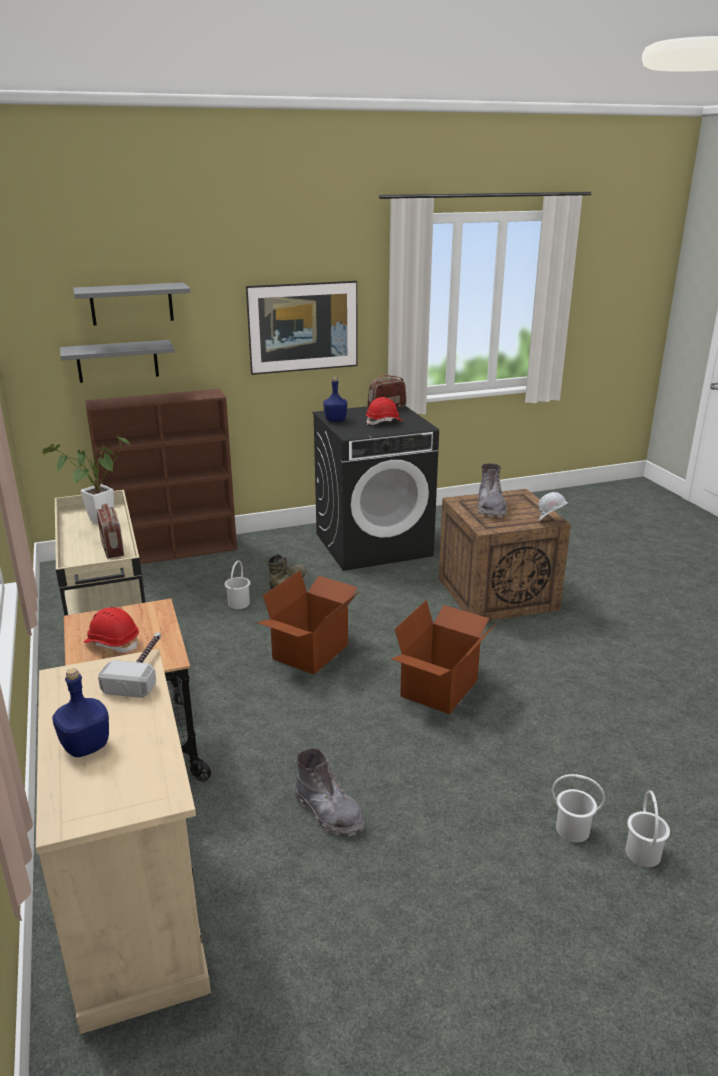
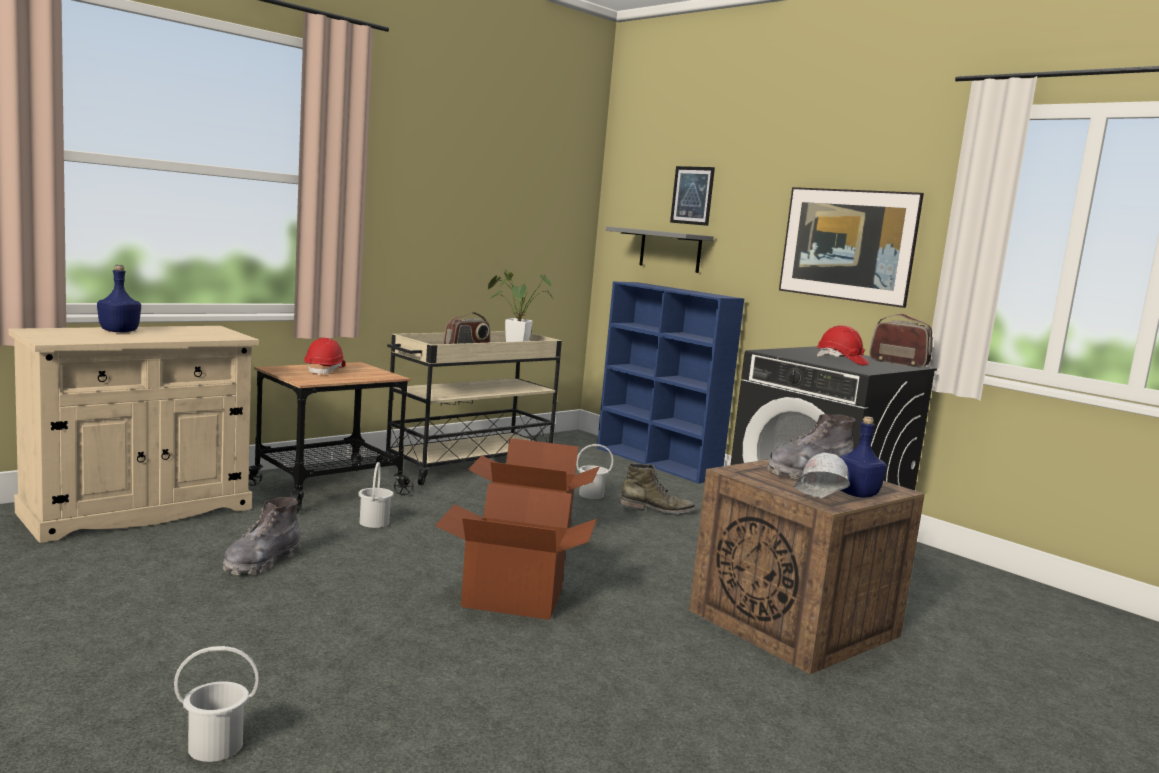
camera: 65 degrees right, 15 degrees down
grey shelf [73,282,191,326] -> picture [670,166,715,226]
brown bookcase [85,389,237,564] -> blue bookcase [597,282,744,484]
hammer [98,632,161,698] -> none
blue bottle [323,377,347,422] -> blue bottle moved to [839,416,887,497]
white bucket [552,774,605,842] -> white bucket moved to [358,462,393,528]

